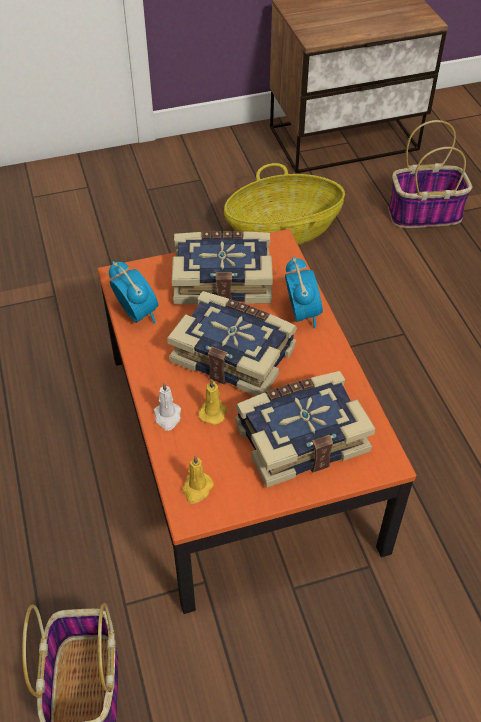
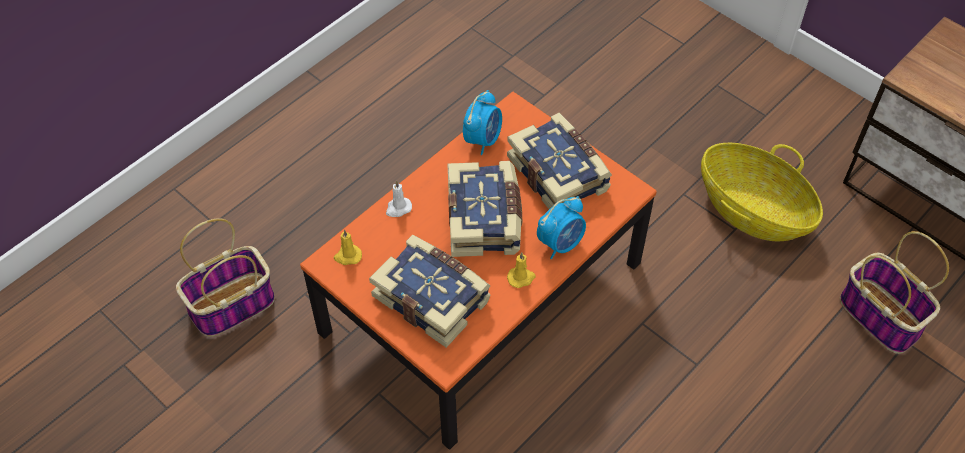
camera: 60 degrees right, 5 degrees up
yellow candle [198,379,227,424] -> yellow candle moved to [507,252,536,288]

